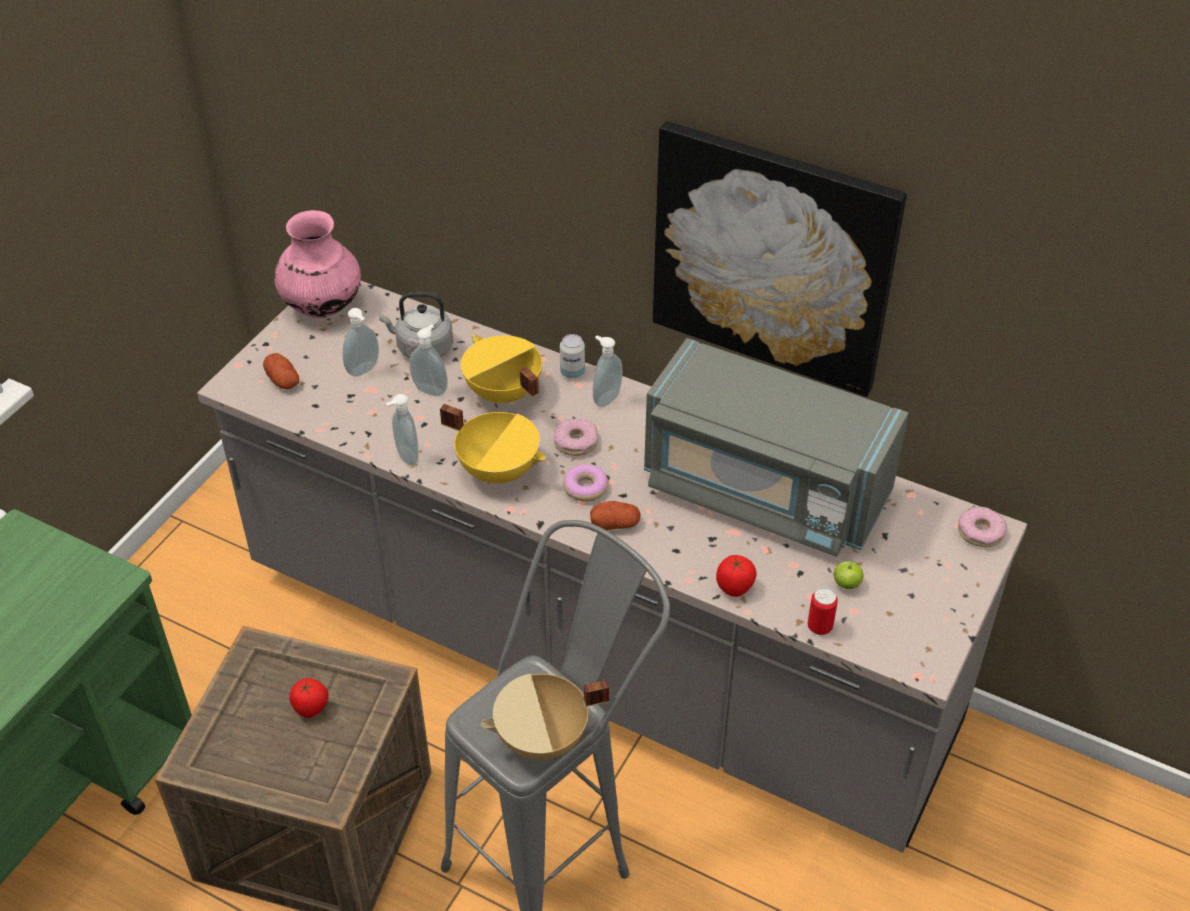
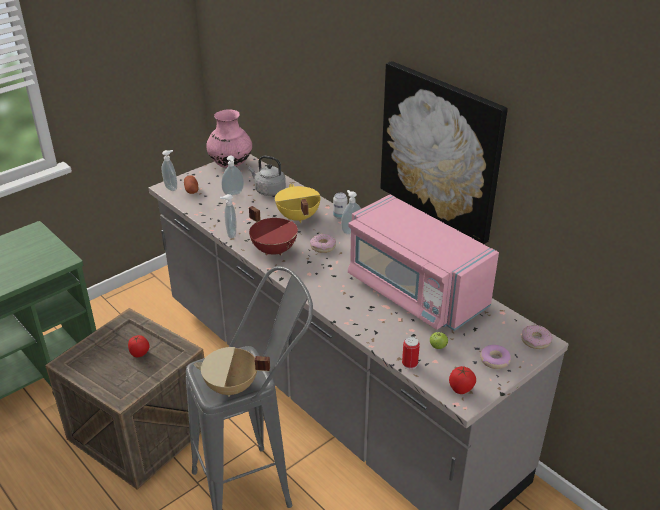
camera: 20 degrees right, 10 degrees down
soap dispenser [409,324,448,396] -> soap dispenser moved to [162,150,177,191]
yellow cooking pot [440,404,546,484] -> red cooking pot [249,206,298,256]
donut [563,464,609,502] -> donut moved to [480,345,511,369]
potato [590,501,641,530] -> none
grey microwave [644,338,909,557] -> pink microwave [348,194,499,331]
tomato [716,555,757,597] -> tomato moved to [449,366,476,394]

